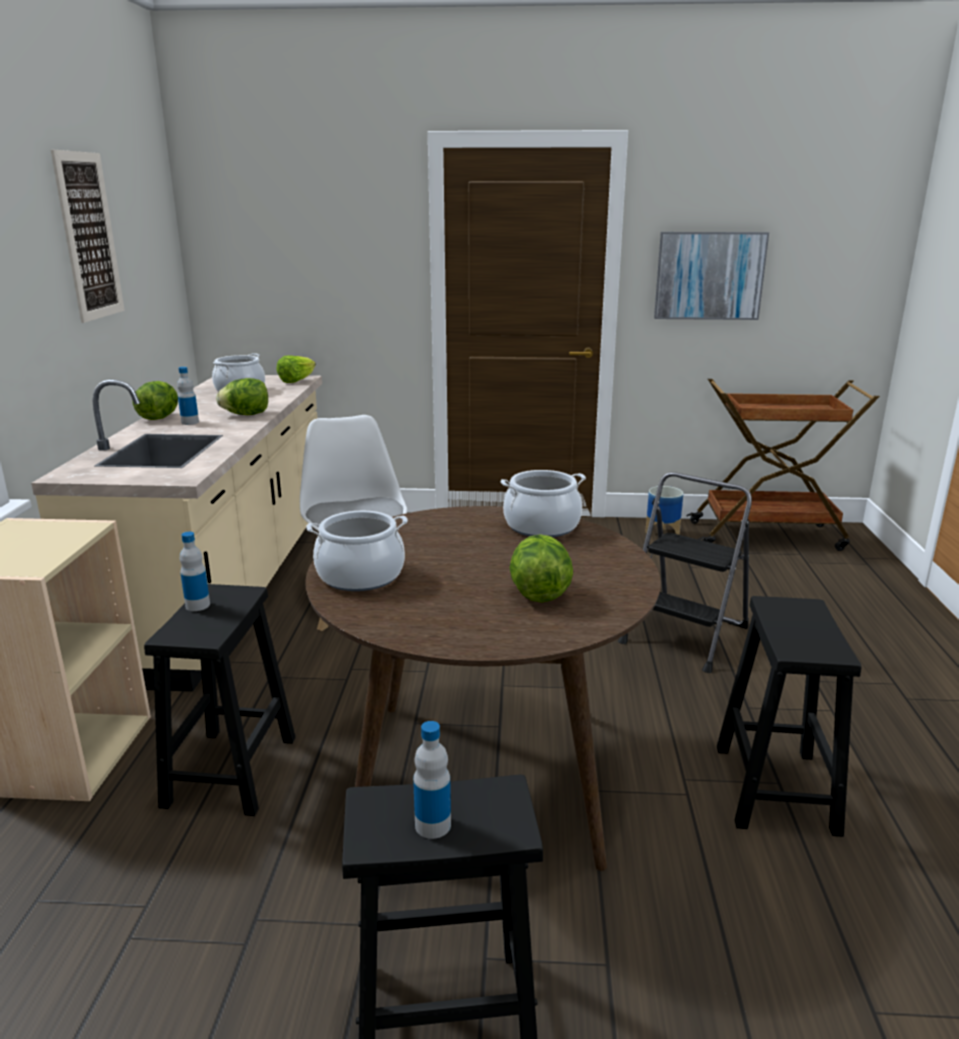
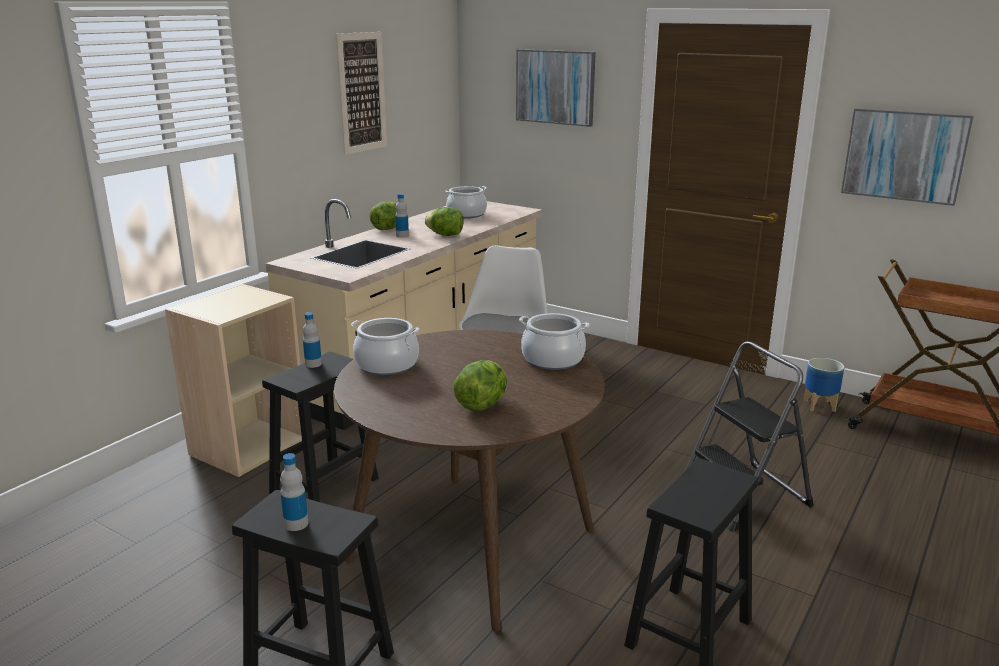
camera: 30 degrees right, 0 degrees up
lettuce [277,355,316,383] -> none
none -> picture [516,49,596,127]

